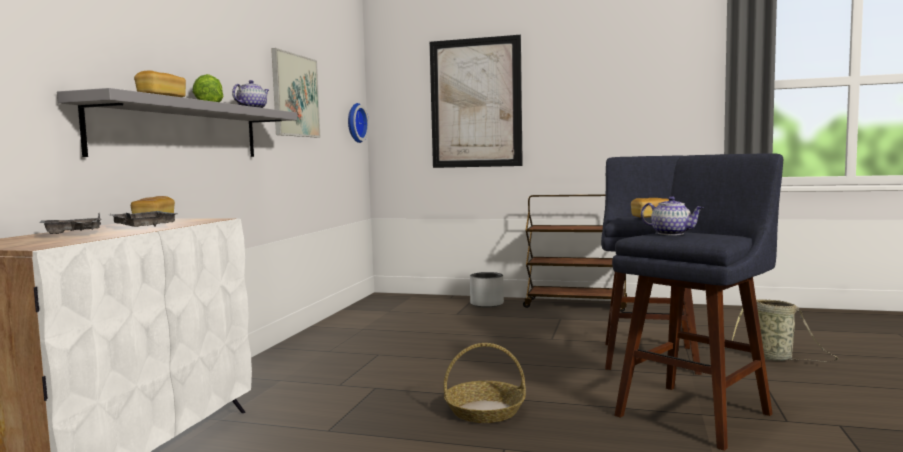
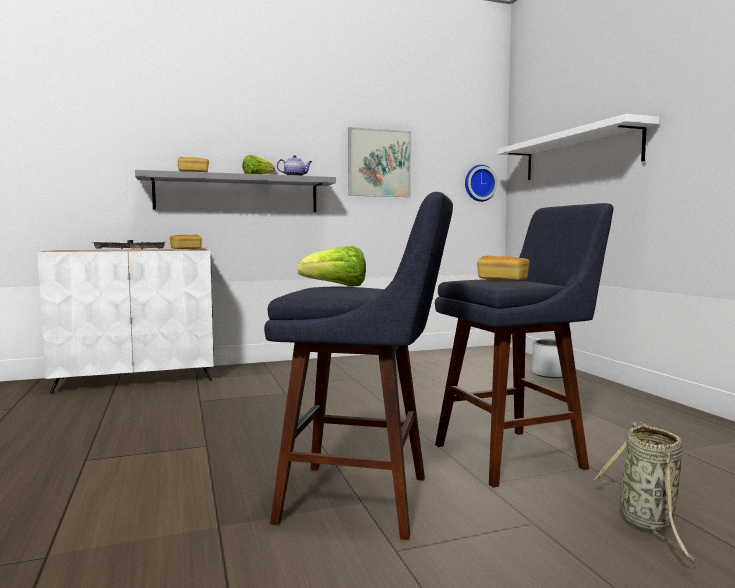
camera: 55 degrees right, 0 degrees up
picture [430,35,523,168] -> white shelf [497,114,659,180]
basket [444,343,526,423] -> none
brown cart [523,194,627,312] -> none
teapot [641,196,704,235] -> lettuce [298,246,366,287]

